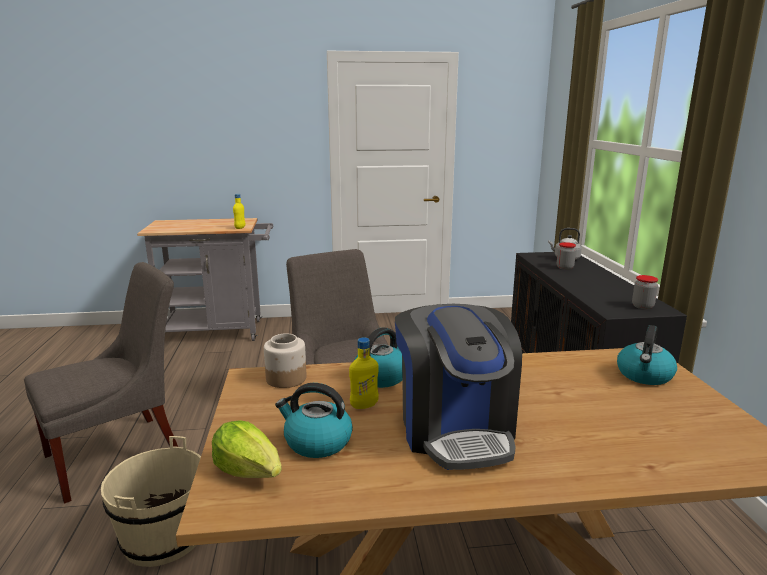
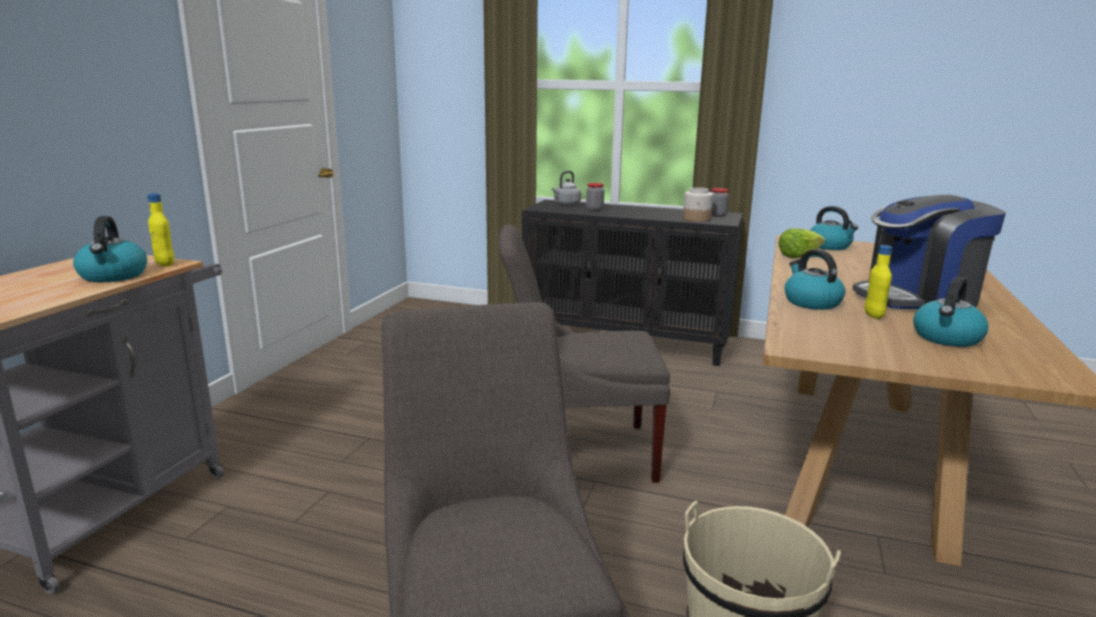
camera: 65 degrees left, 0 degrees up
lettuce [212,420,282,478] -> lettuce moved to [778,228,825,258]
jar [264,333,307,388] -> jar moved to [683,187,713,222]
coffee machine [395,304,522,470] -> coffee machine turned 150 degrees clockwise [852,195,1006,309]
none -> kettle [73,216,147,282]

